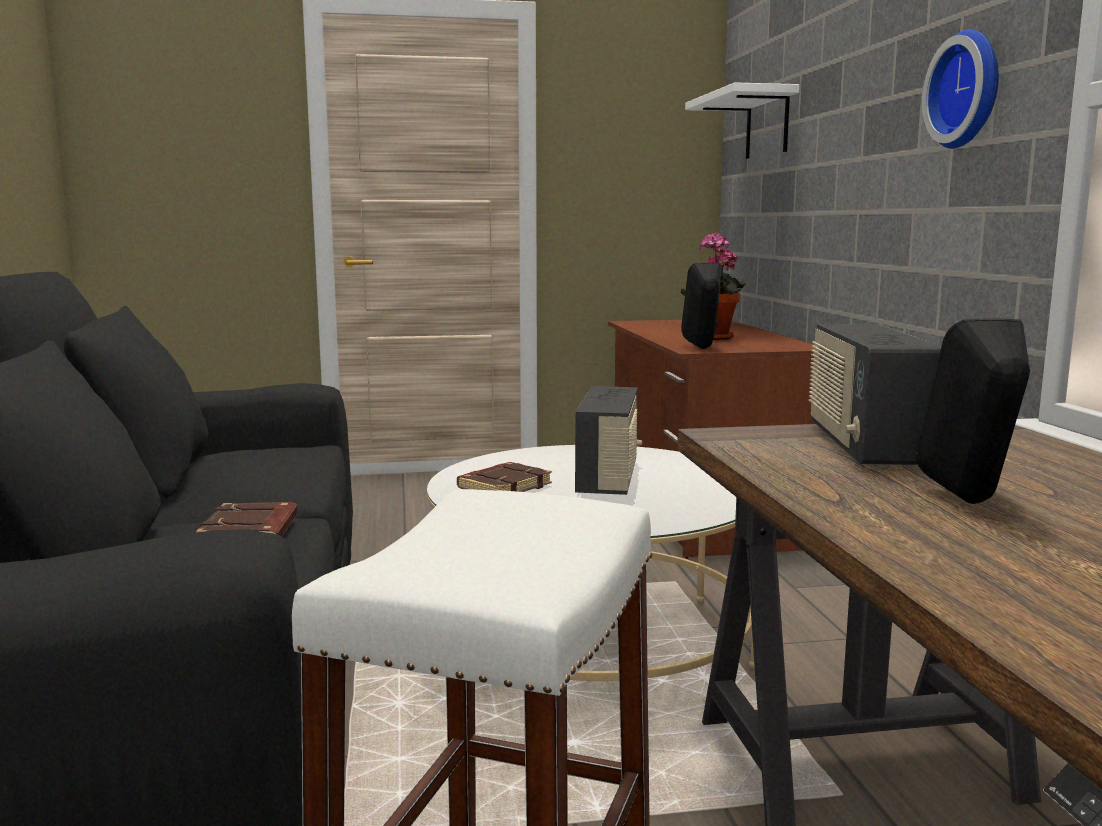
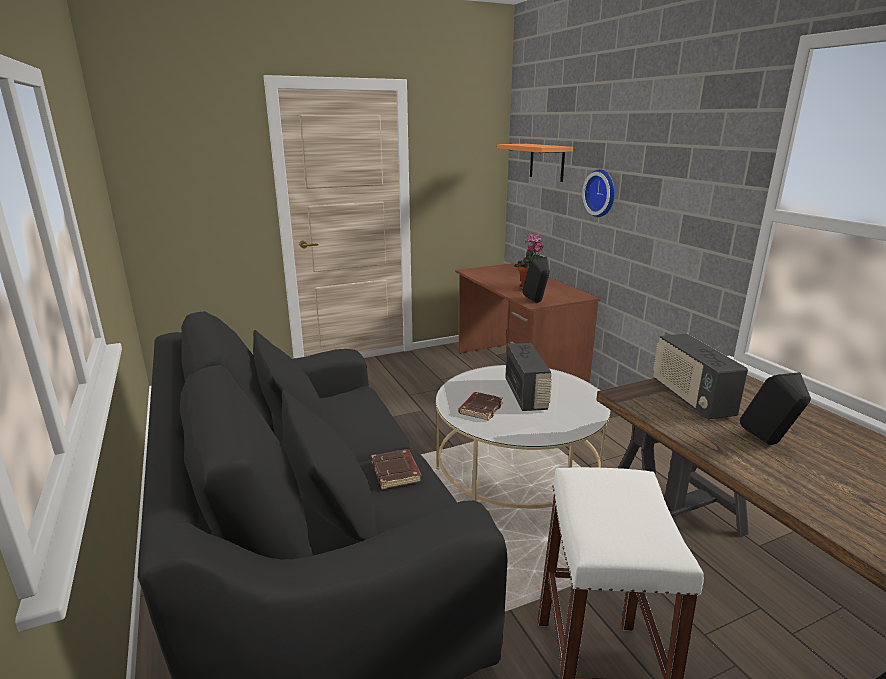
camera: 15 degrees left, 10 degrees up
white shelf [685,82,800,159] -> orange shelf [497,144,573,182]
wall clock [922,29,999,149] -> wall clock moved to [582,169,615,217]

